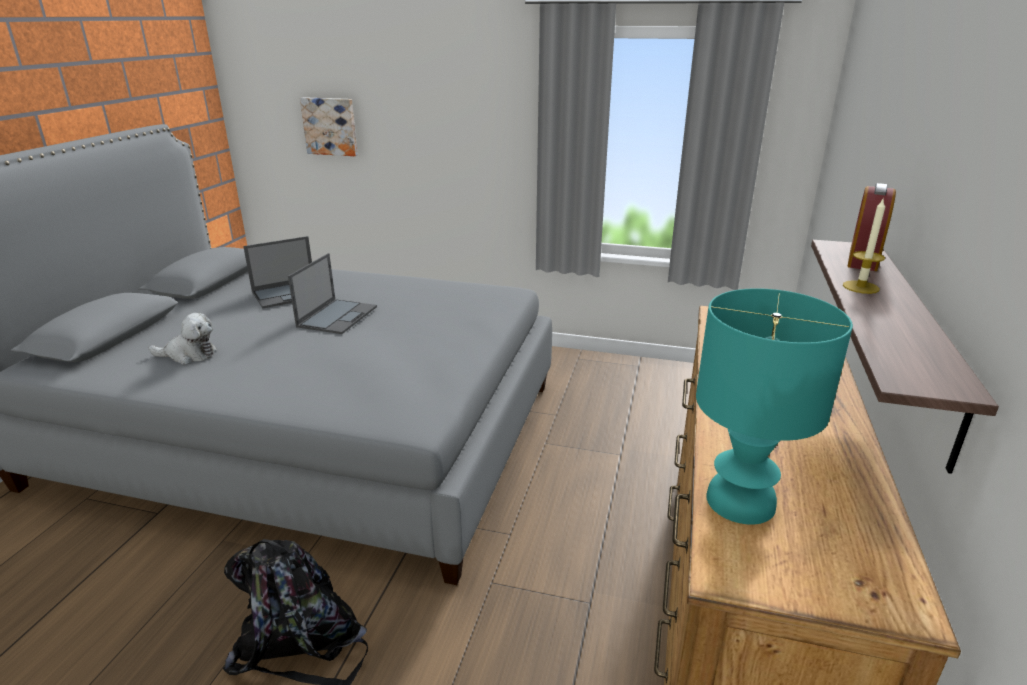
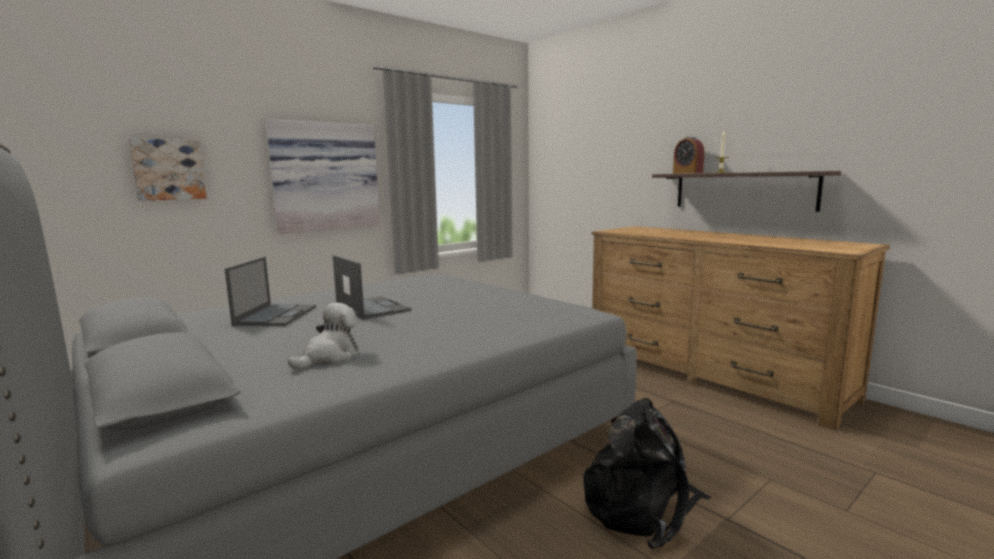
camera: 55 degrees left, 15 degrees down
turquoise table lamp [696,288,853,525] -> none
none -> picture [266,119,380,234]

